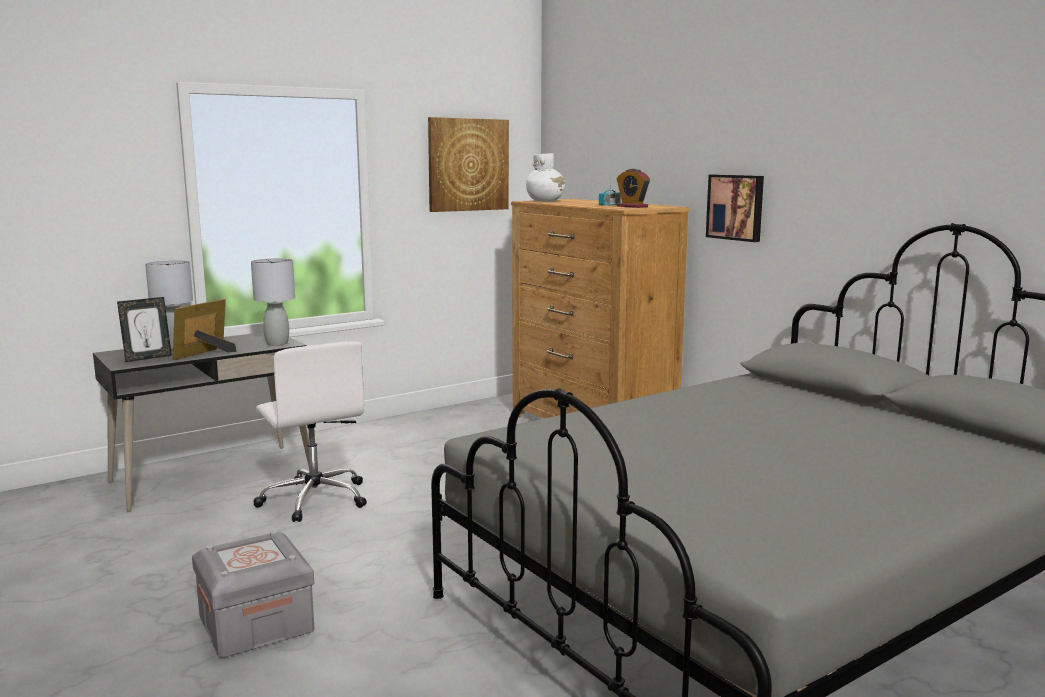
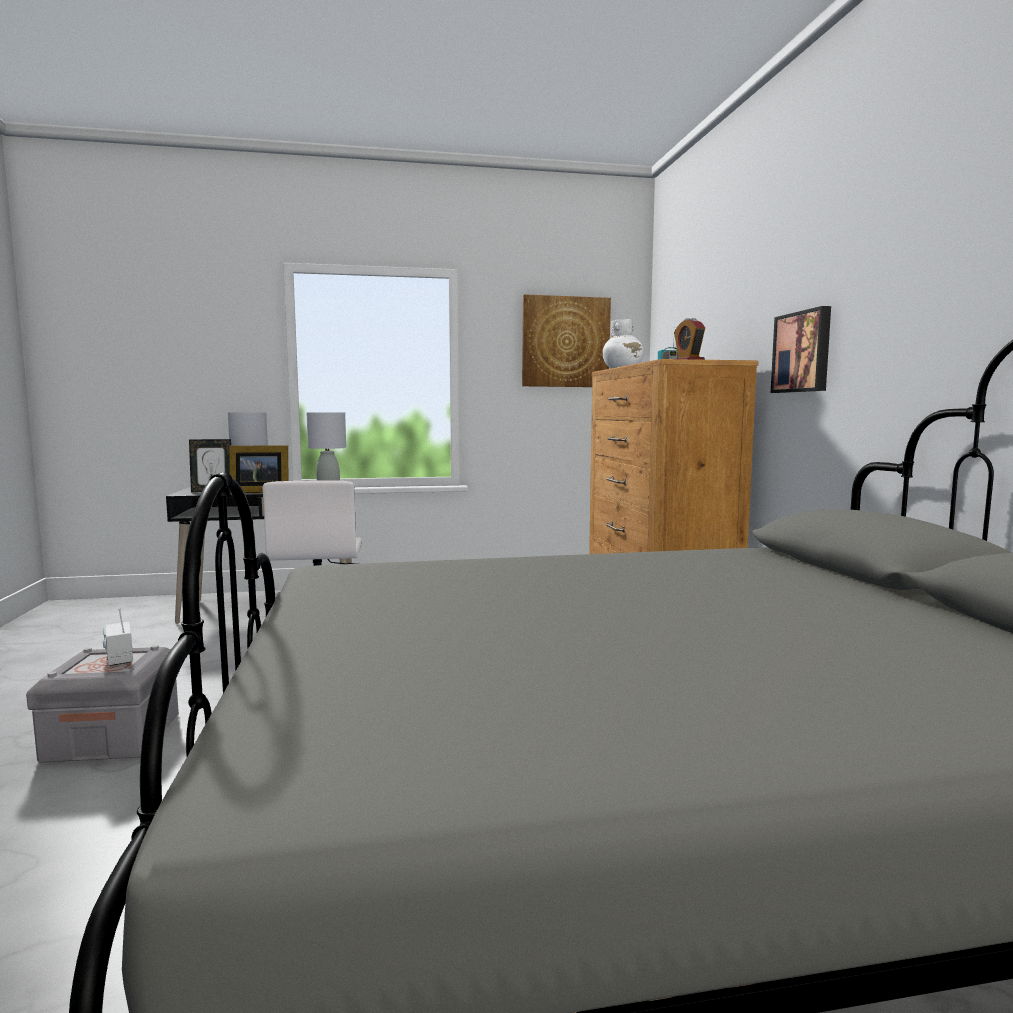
camera: 25 degrees right, 5 degrees down
picture frame [173,299,236,360] -> picture frame turned 150 degrees counterclockwise [229,445,289,493]
none -> radio [103,608,133,666]

